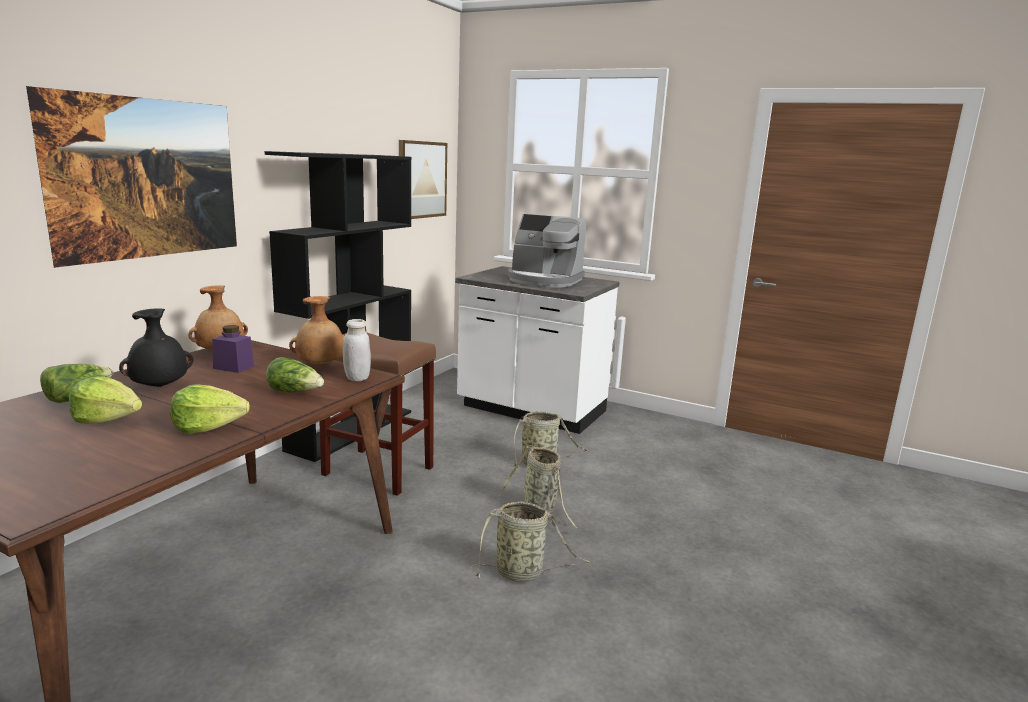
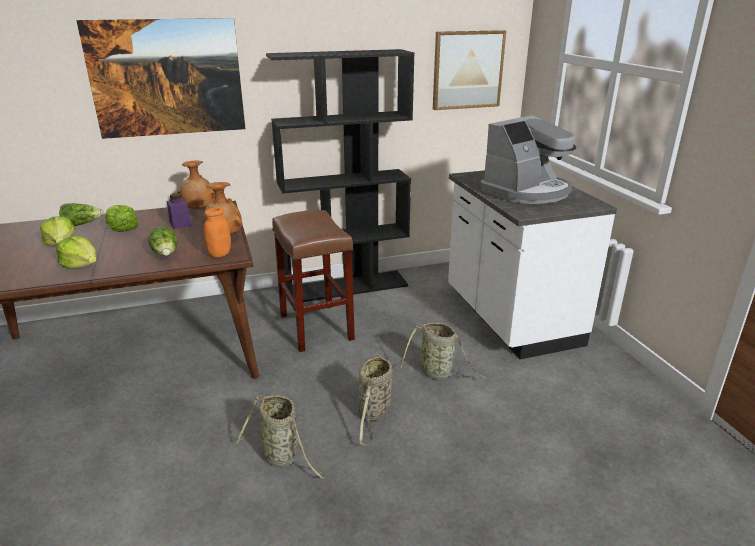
camera: 45 degrees right, 10 degrees up
black vase [119,308,194,387] -> lettuce [105,205,139,232]
white jar [343,319,371,381] -> orange jar [204,207,231,258]
coffee machine [508,214,586,288] -> coffee machine turned 105 degrees counterclockwise [480,115,576,204]

